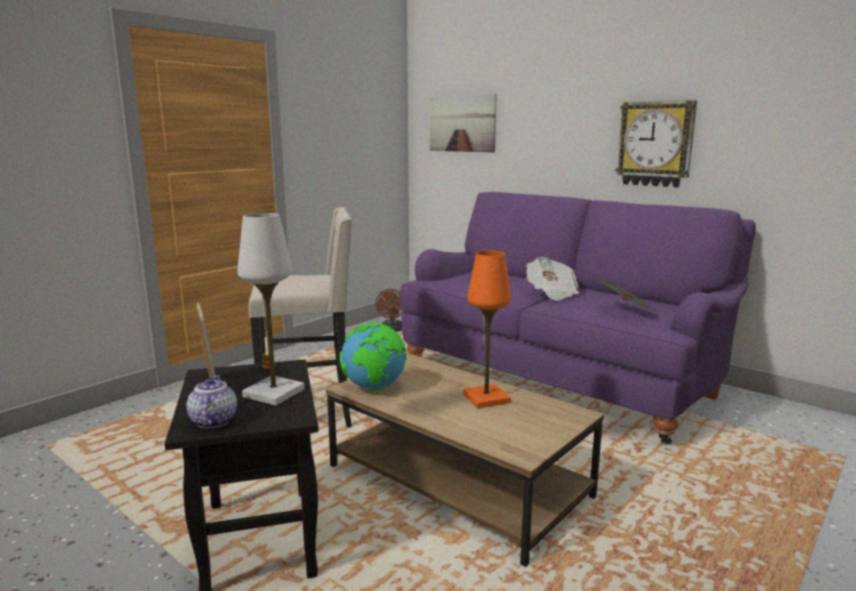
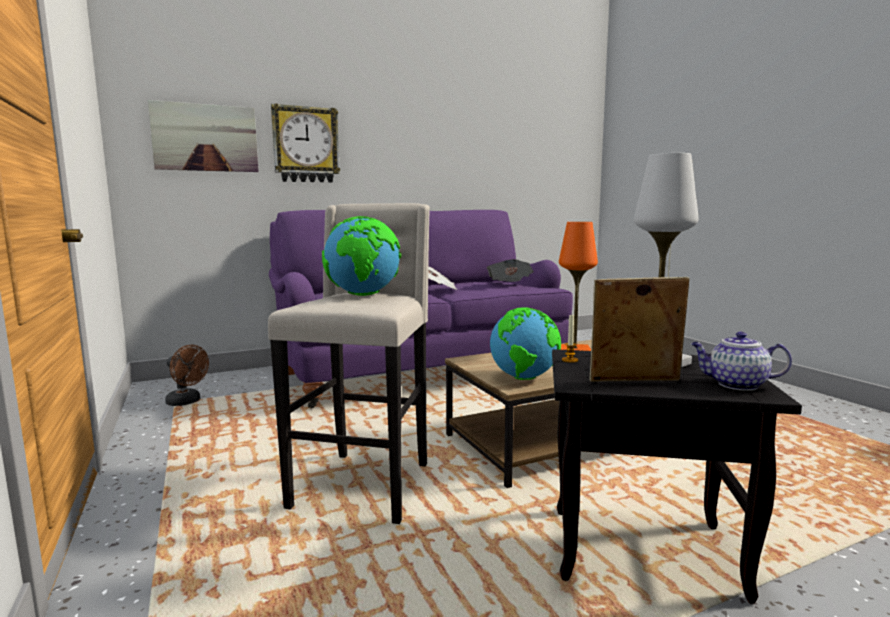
camera: 65 degrees left, 5 degrees down
wall clock [615,100,697,187] -> wall clock moved to [271,103,340,183]
none -> globe [322,216,401,296]

